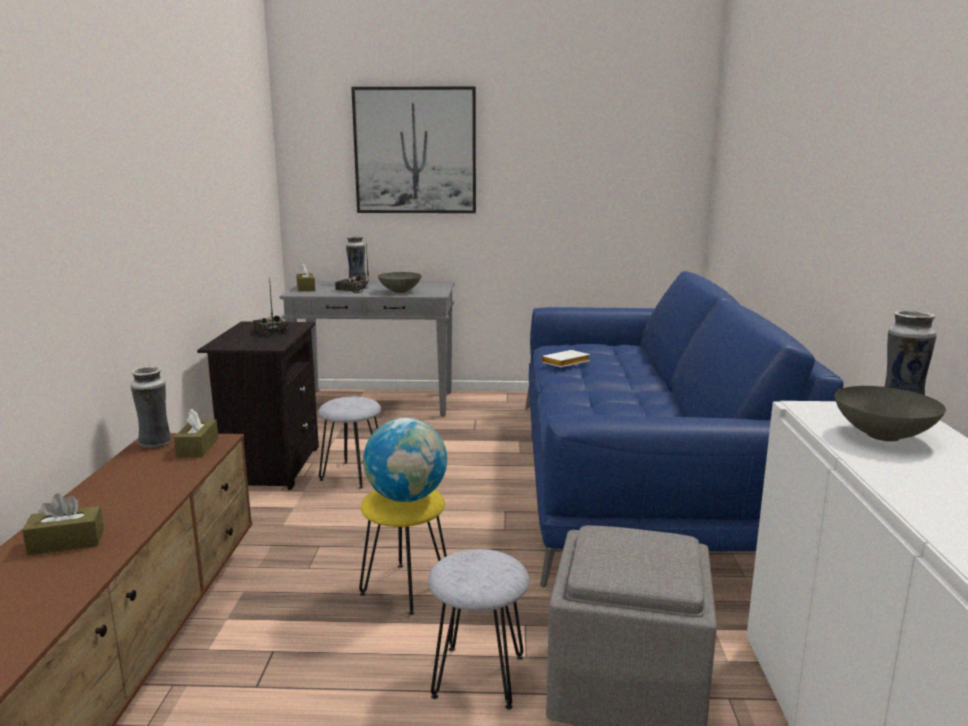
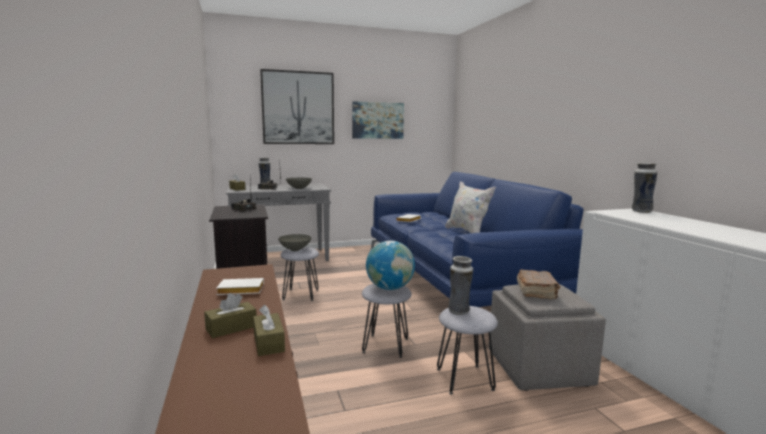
camera: 20 degrees left, 5 degrees down
vase [131,366,171,448] -> vase moved to [448,256,473,315]
brown tissue box [174,408,218,457] -> brown tissue box moved to [253,305,285,356]
yellow stool [359,490,447,615] -> grey stool [362,284,411,358]
grey bowl [834,386,946,442] -> grey bowl moved to [278,234,311,251]
none -> white book [216,278,264,295]
none -> picture [352,101,404,139]
none -> white pillow [445,182,496,233]
none -> brown book [517,269,560,299]

